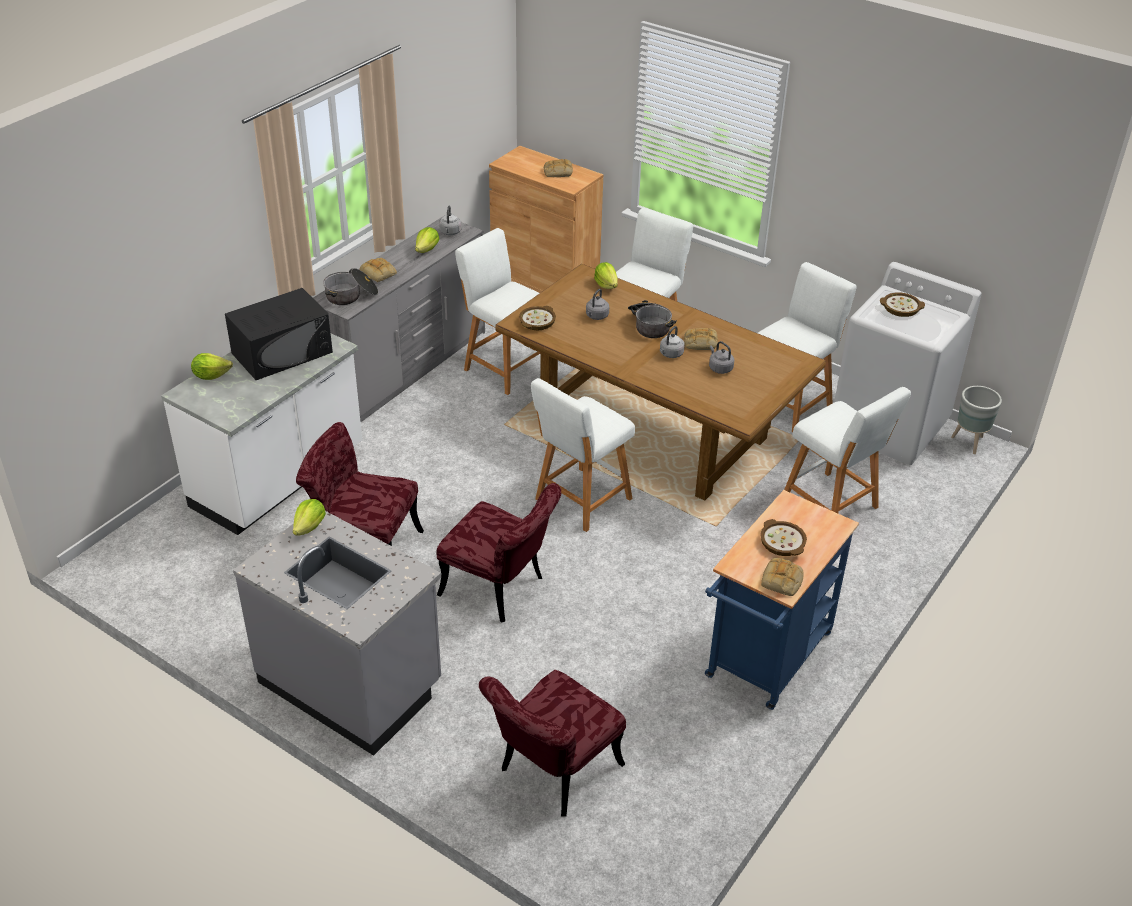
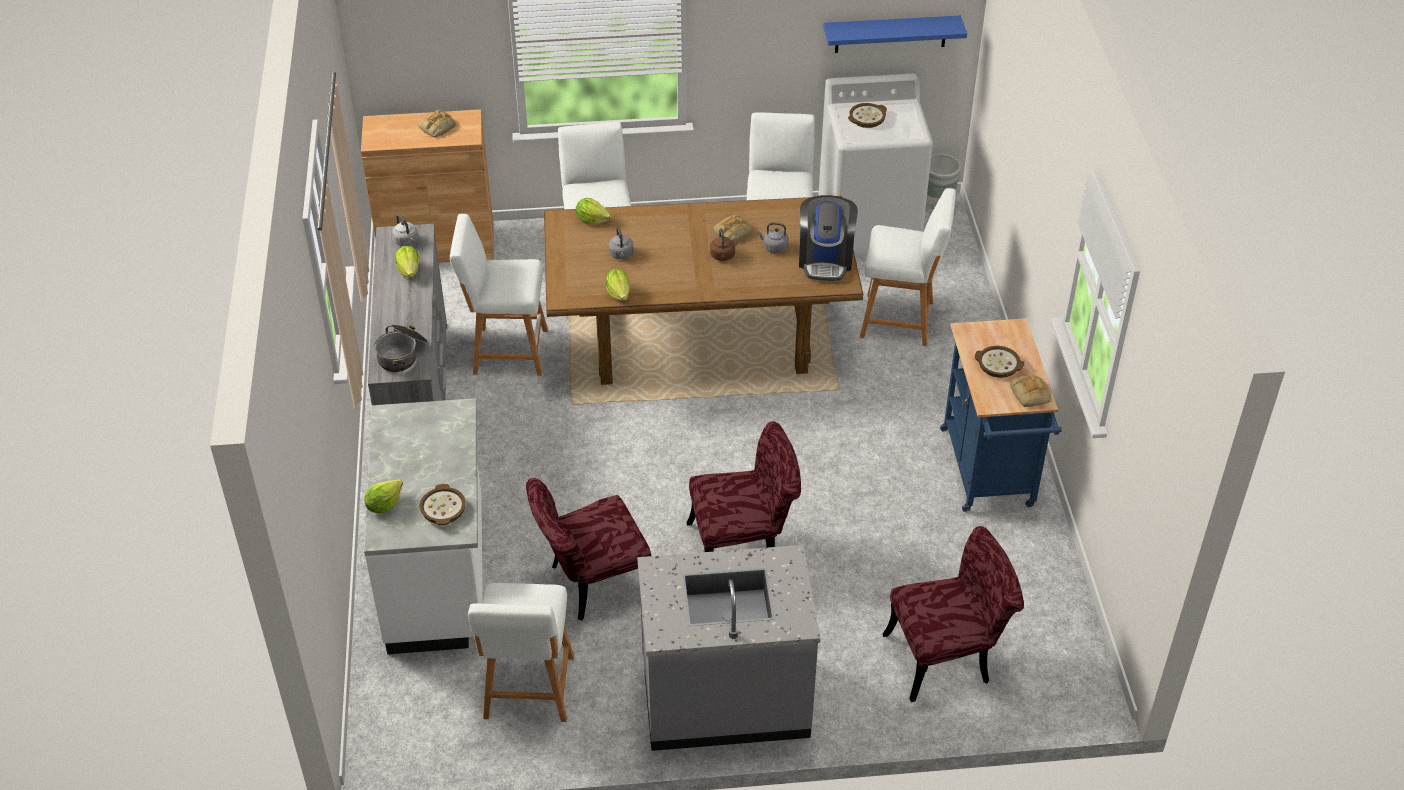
camera: 40 degrees left, 5 degrees up
black microwave [225,288,333,380] -> none
lettuce [293,499,326,536] -> lettuce moved to [606,269,630,301]
bread [360,258,397,282] -> none
red chair [479,670,626,816] -> red chair turned 105 degrees counterclockwise [883,526,1024,702]
bowl [519,306,556,330] -> bowl moved to [419,484,466,525]
white stool [531,378,635,532] -> white stool moved to [468,583,574,722]
cooking pot [628,300,677,338] -> none
grey kettle [660,326,685,358] -> brown kettle [710,228,735,261]
none -> coffee machine [799,195,858,281]
none -> blue shelf [823,16,967,53]

